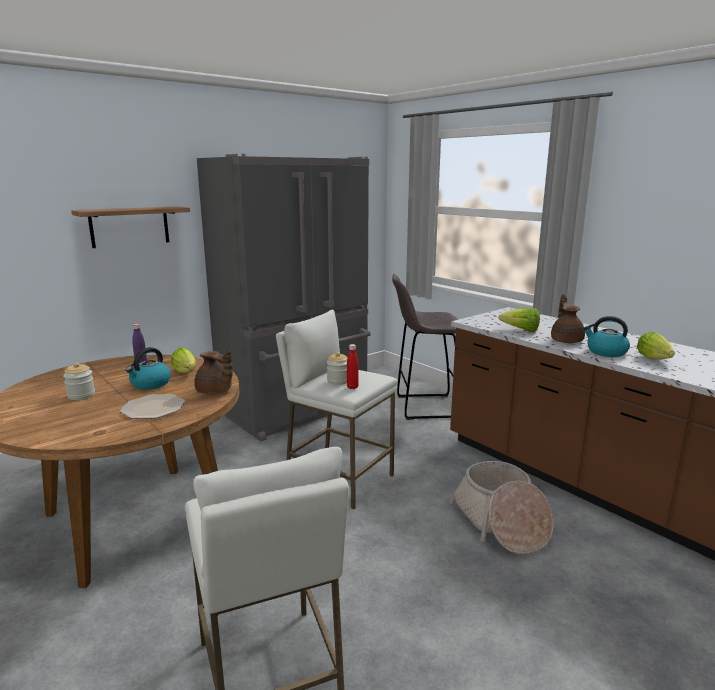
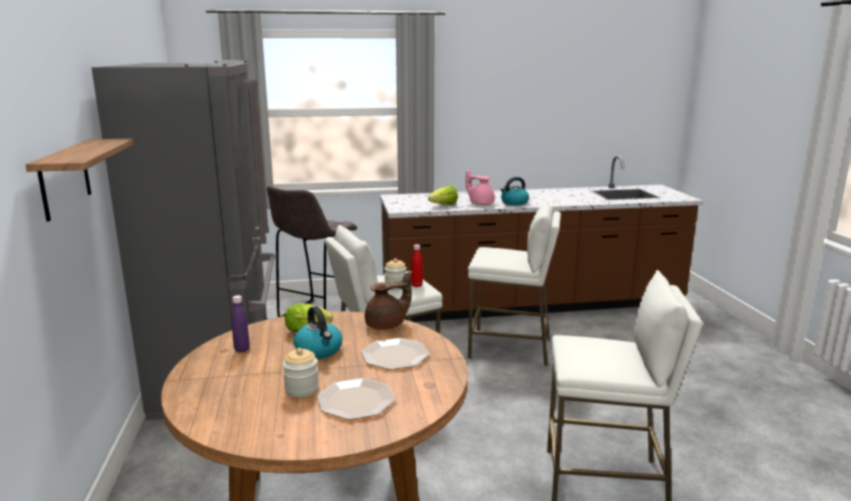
camera: 60 degrees left, 0 degrees up
basket [449,461,554,555] -> white stool [468,201,561,366]
brown teapot [551,294,585,343] -> pink teapot [466,169,495,205]
lettuce [637,332,675,360] -> none
none -> plate [317,378,395,420]

